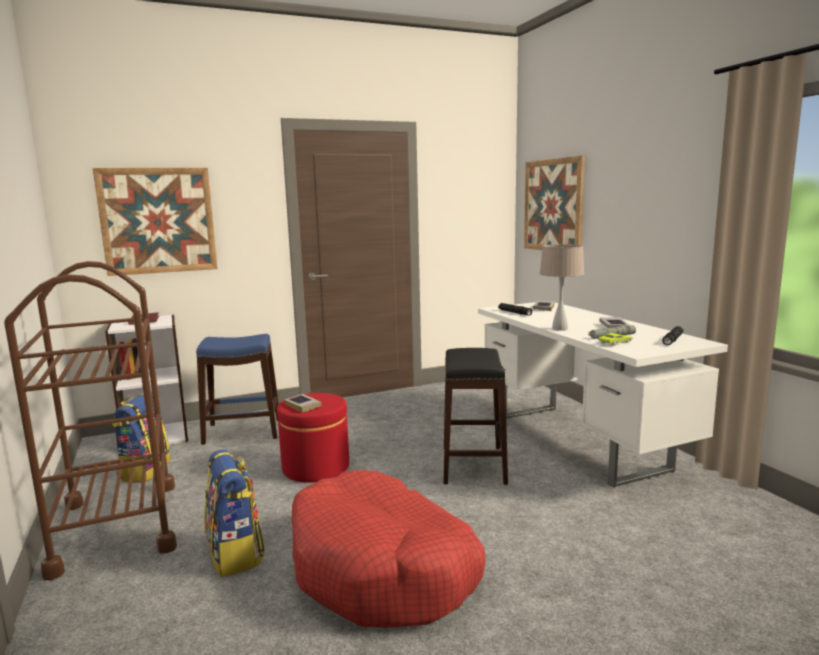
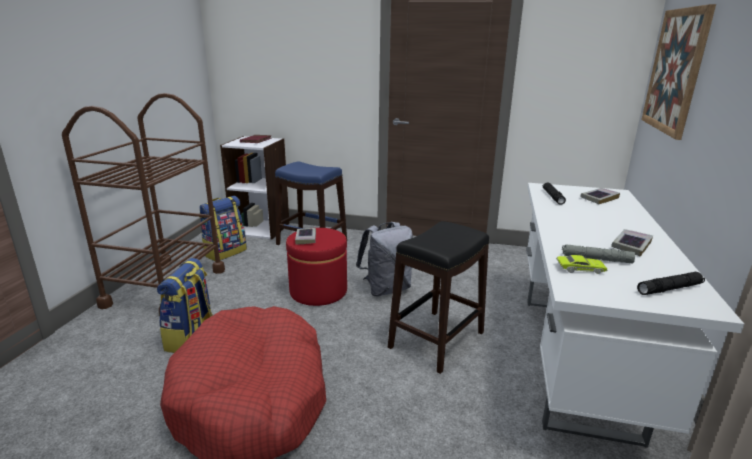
camera: 35 degrees right, 10 degrees up
picture [93,168,218,276] -> none
beige table lamp [540,243,584,331] -> none
none -> grey backpack [356,222,413,296]

